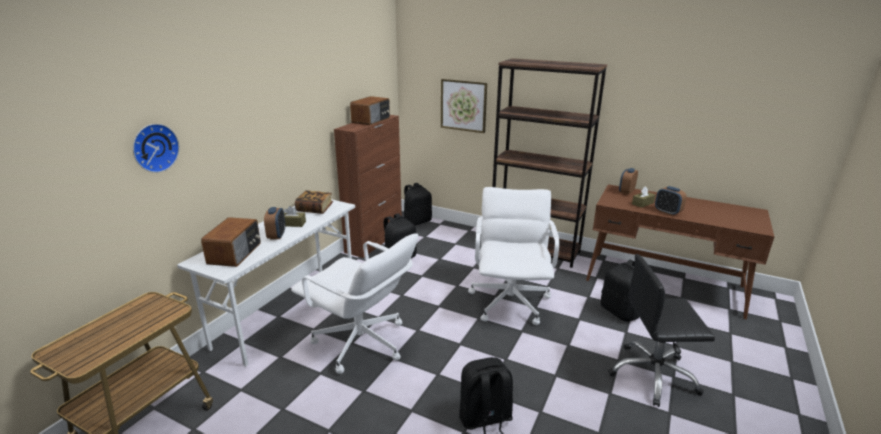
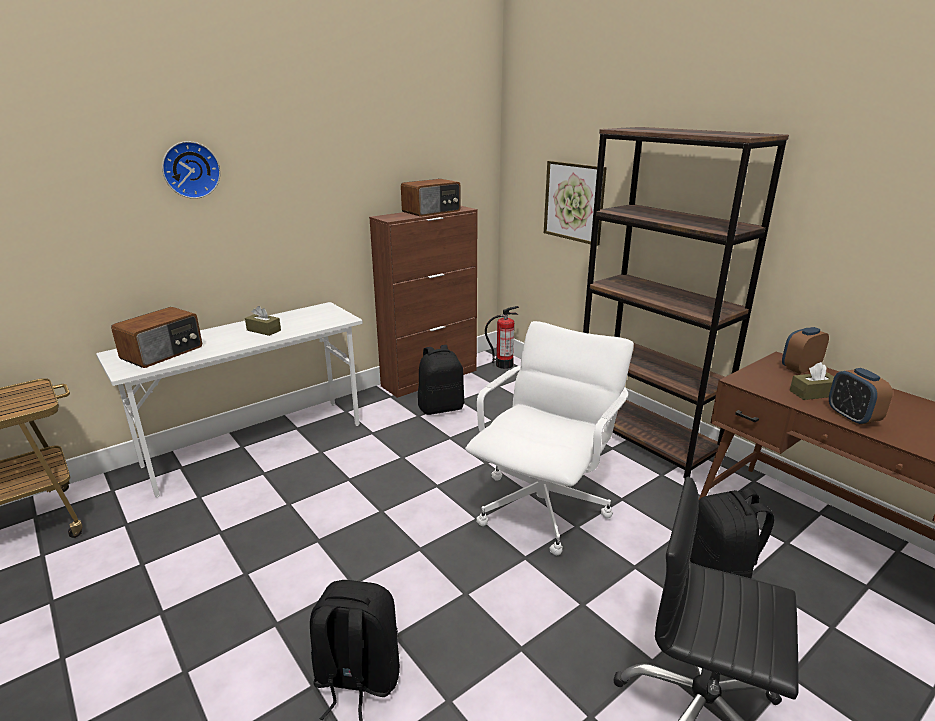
camera: 25 degrees right, 0 degrees up
wall clock [133,124,180,173] -> wall clock moved to [162,141,220,199]
alarm clock [264,207,285,240] -> none
white office chair [291,233,418,374] -> none
book [295,190,333,214] -> none
black backpack [404,183,432,226] -> fire extinguisher [485,306,519,369]

